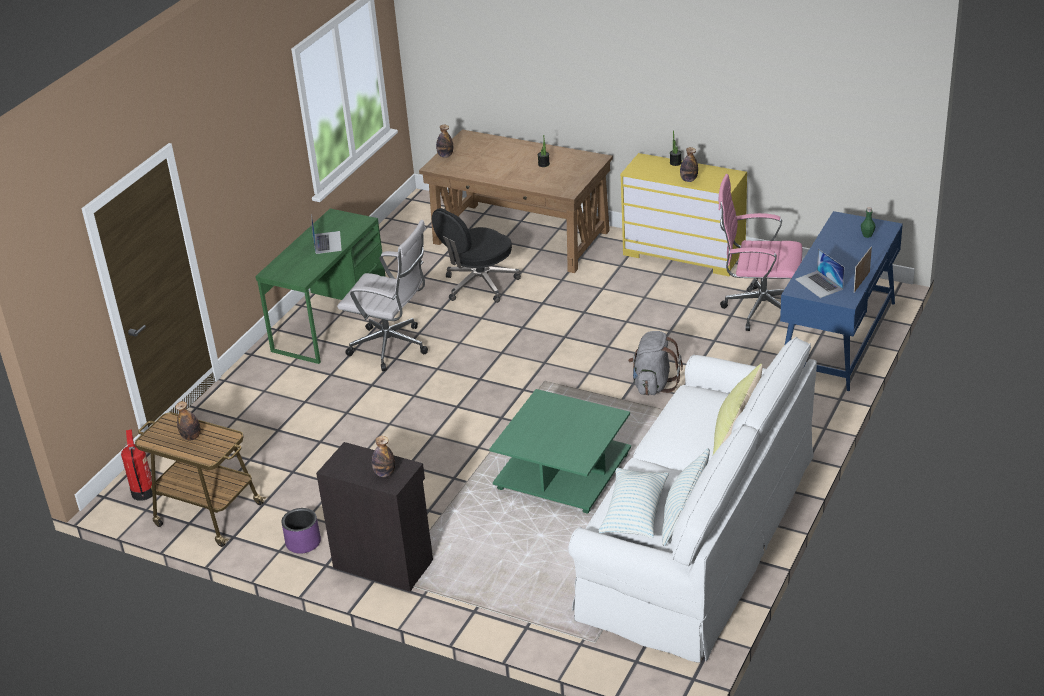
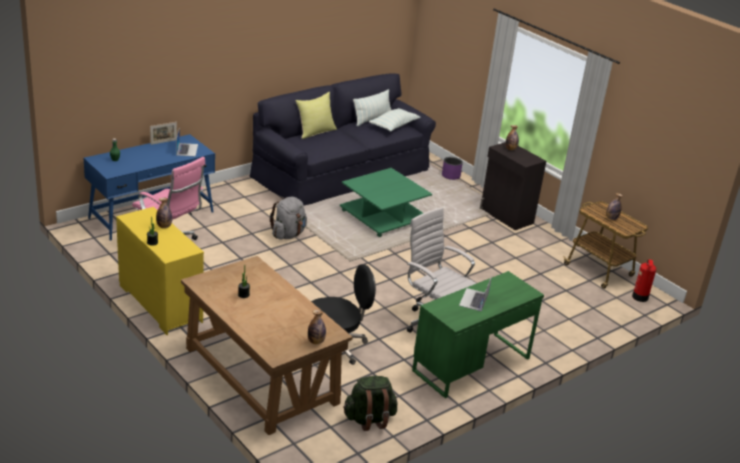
camera: 160 degrees left, 5 degrees down
purple planter [281,508,321,554] -> purple planter moved to [442,157,463,180]
white sofa [568,337,817,663] -> black sofa [250,73,436,206]
none -> green backpack [343,376,398,431]

